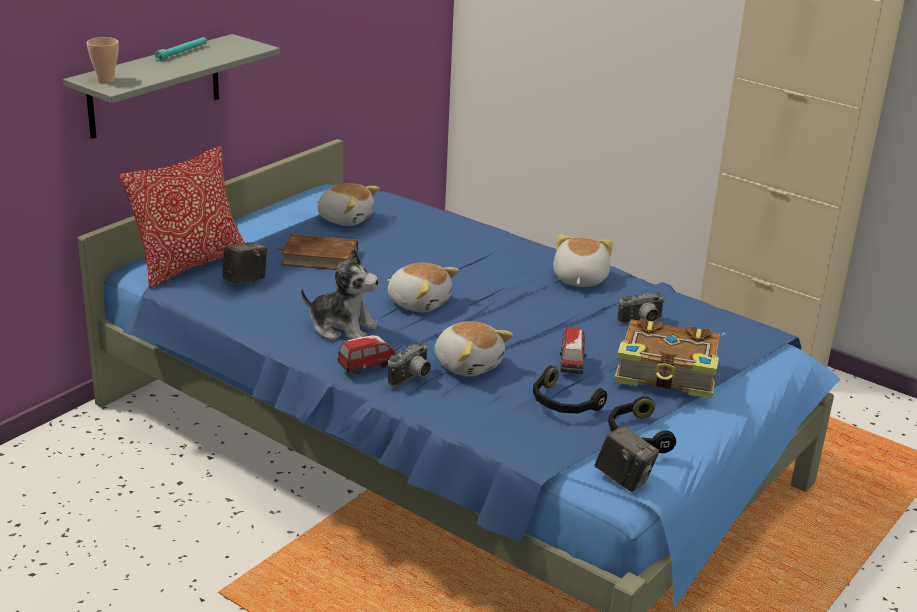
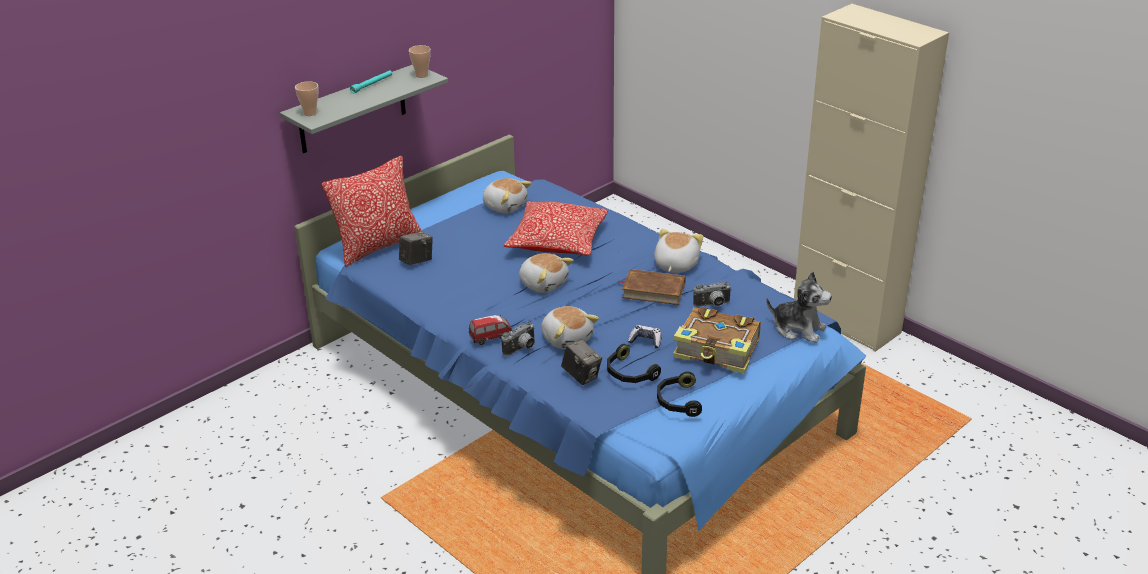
camera: 10 degrees right, 5 degrees up
brown book [277,234,358,270] -> brown book moved to [618,269,686,305]
plush toy [301,248,379,340] -> plush toy moved to [766,271,832,343]
toy car [560,328,586,374] -> game controller [628,325,661,348]
camera [595,425,659,492] -> camera moved to [561,339,602,385]
none -> cup [409,45,431,78]
none -> pillow [504,201,608,256]

